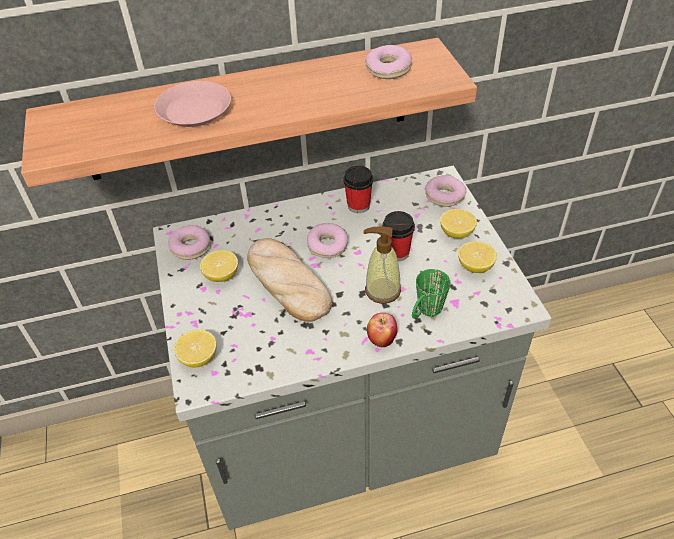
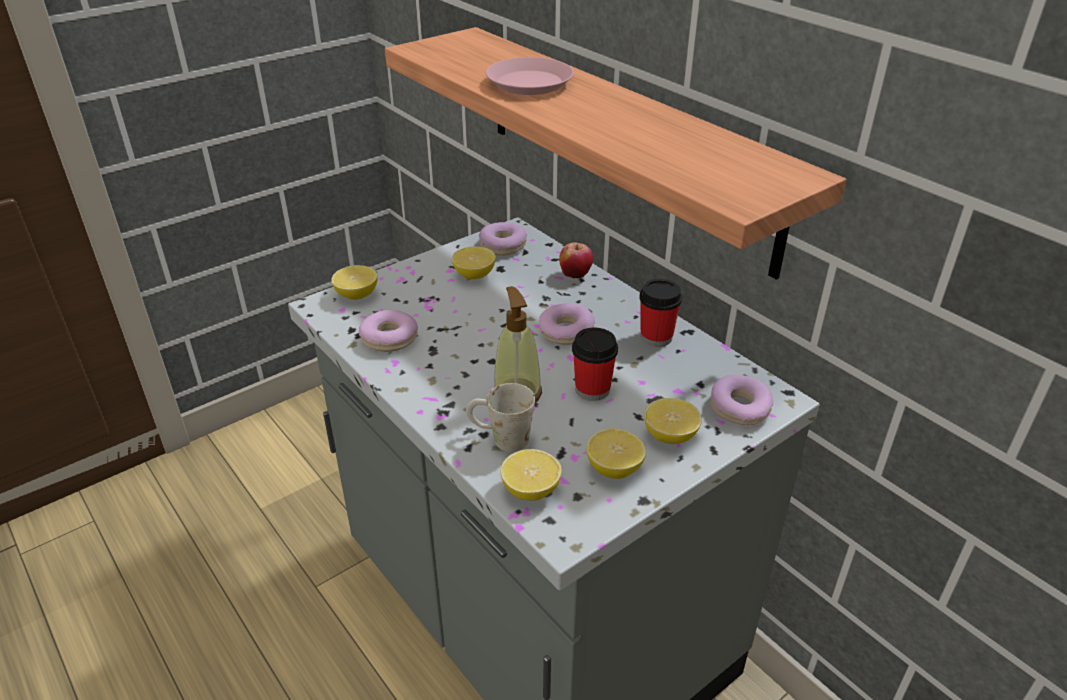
camera: 65 degrees right, 10 degrees down
bread [247,238,333,322] -> none
donut [365,45,412,79] -> donut moved to [359,310,418,352]
apple [367,313,398,347] -> apple moved to [559,243,593,278]
green mug [412,269,450,319] -> white mug [466,383,535,452]
none -> lemon [500,449,562,501]

